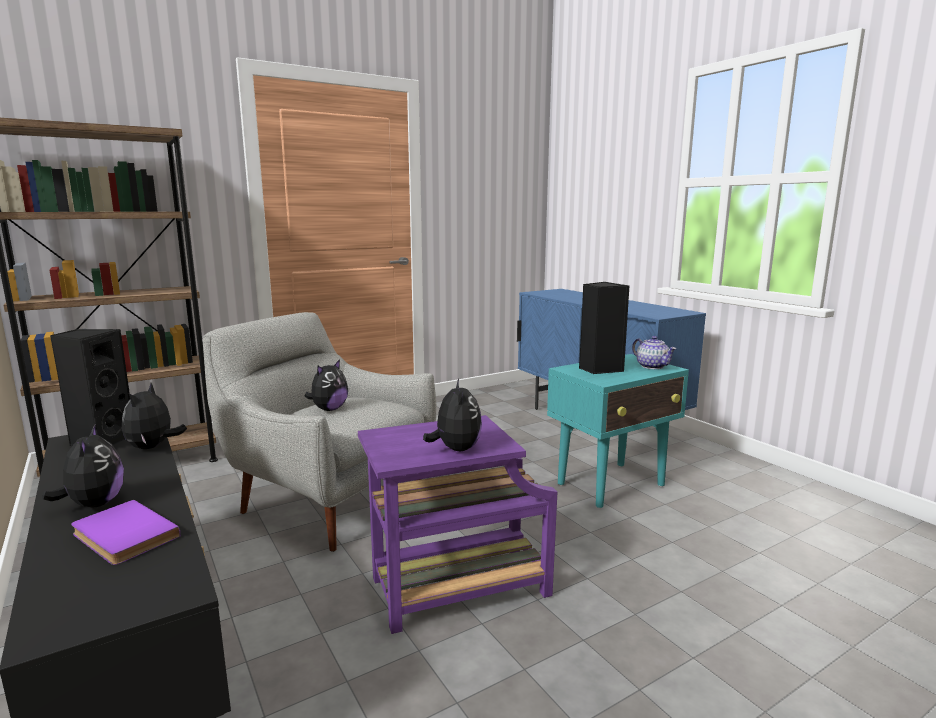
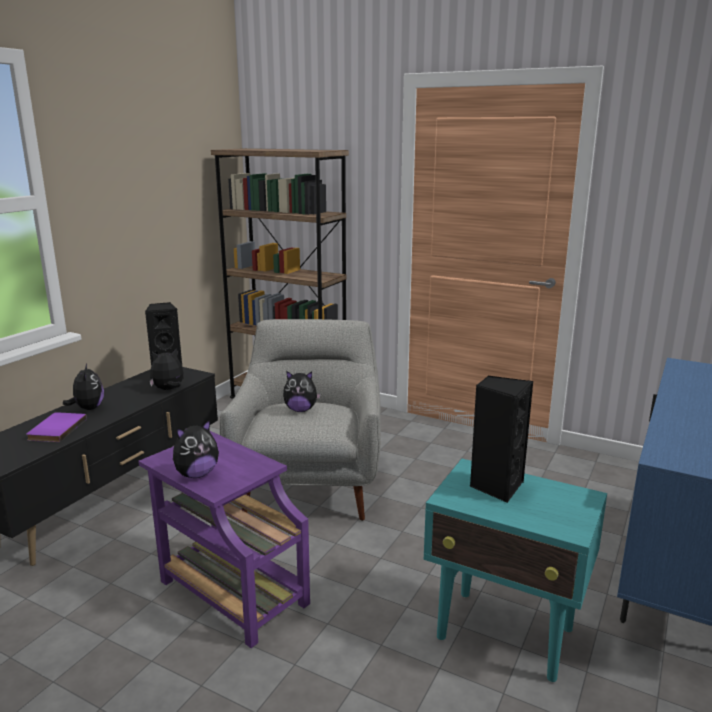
camera: 60 degrees right, 5 degrees up
plush toy [42,424,124,507] -> plush toy turned 60 degrees counterclockwise [63,363,104,410]
teapot [632,336,676,369] -> none

